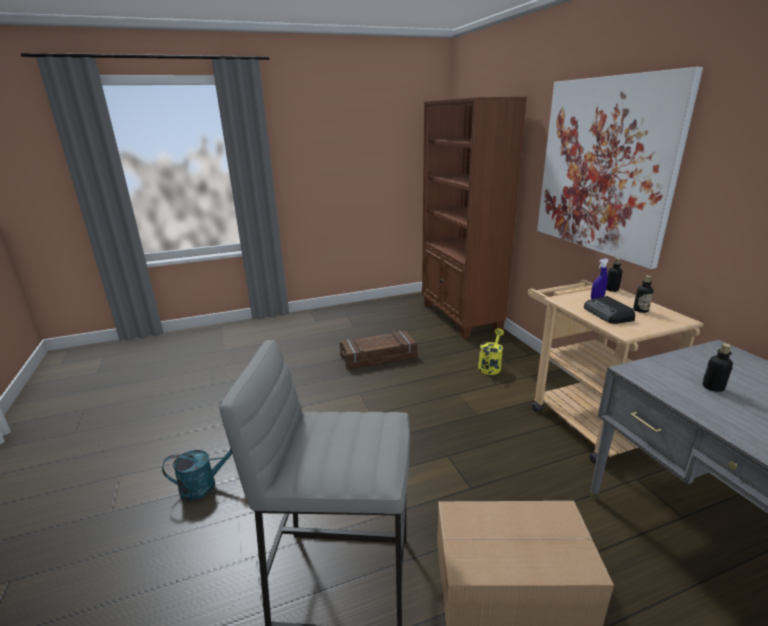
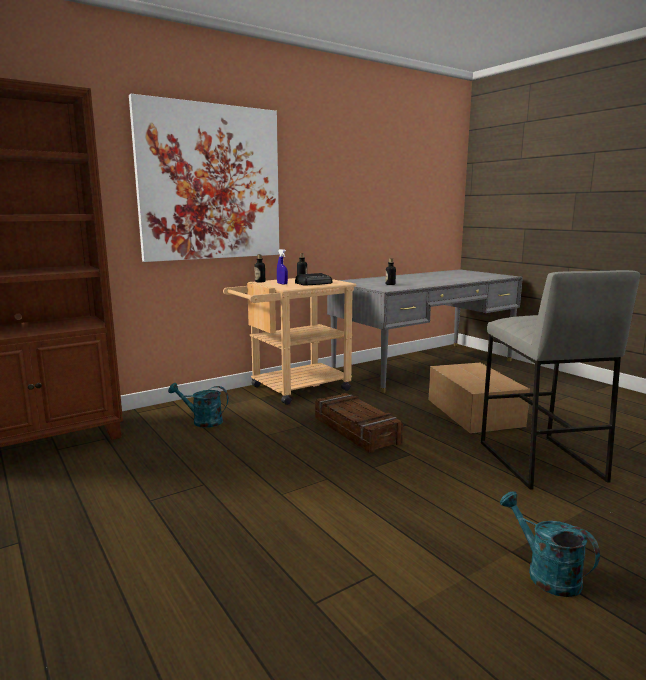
camera: 105 degrees left, 10 degrees down
crate [340,331,417,369] -> crate moved to [315,393,403,453]
yellow watering can [478,329,504,375] -> turquoise watering can [168,383,229,428]

